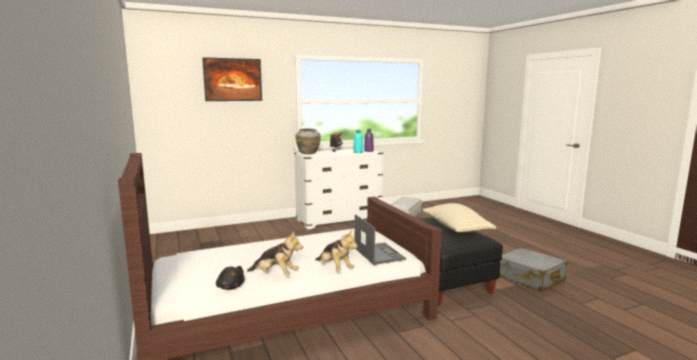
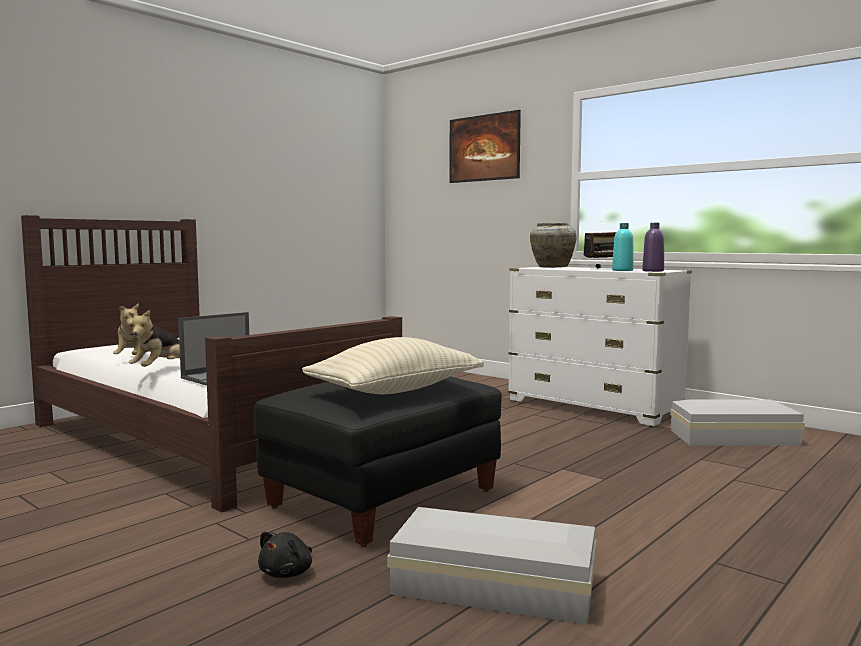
camera: 65 degrees right, 5 degrees down
black plush toy [216,266,245,290] -> black plush toy moved to [258,532,312,578]
grey suitcase [500,247,567,292] -> white storage box [387,507,597,624]

